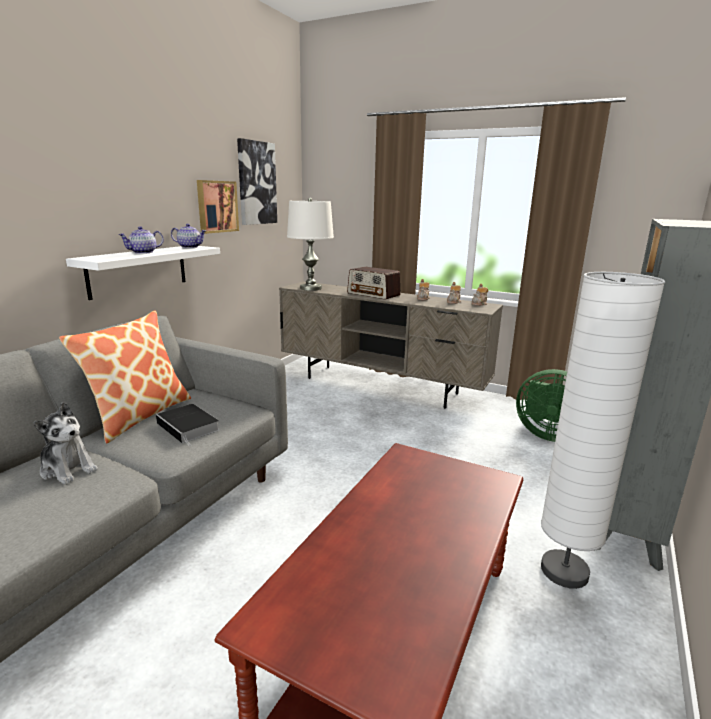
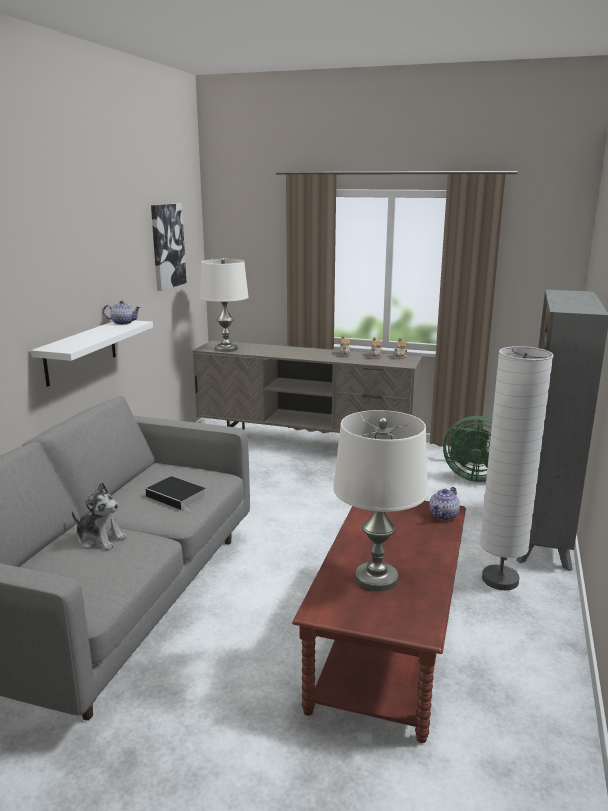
camera: 10 degrees left, 0 degrees up
pillow [59,310,191,444] -> none
teapot [118,226,164,254] -> teapot moved to [429,487,460,520]
picture [197,180,239,234] -> none
radio [347,267,401,300] -> none
none -> white table lamp [333,410,428,591]

